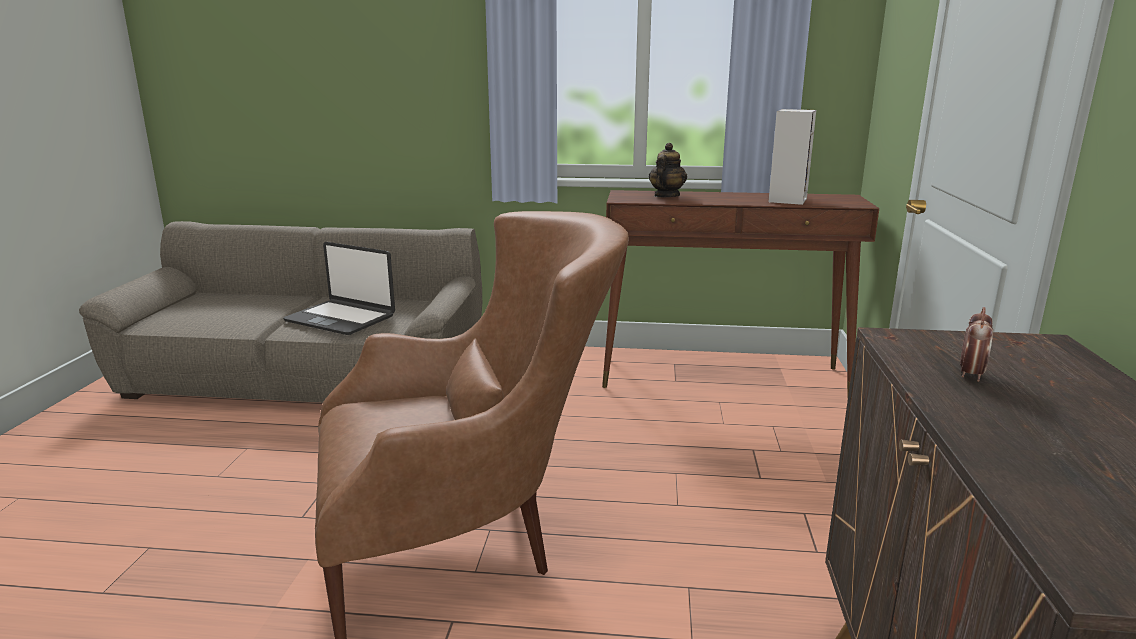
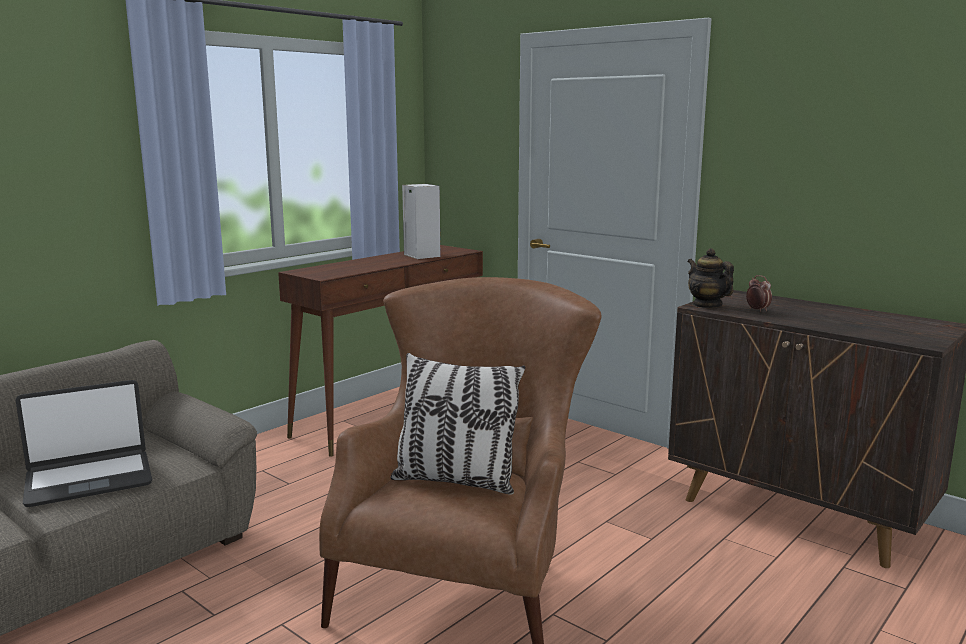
camera: 55 degrees left, 5 degrees down
teapot [649,143,687,197] -> teapot moved to [688,248,734,308]
none -> pillow [390,353,525,494]

